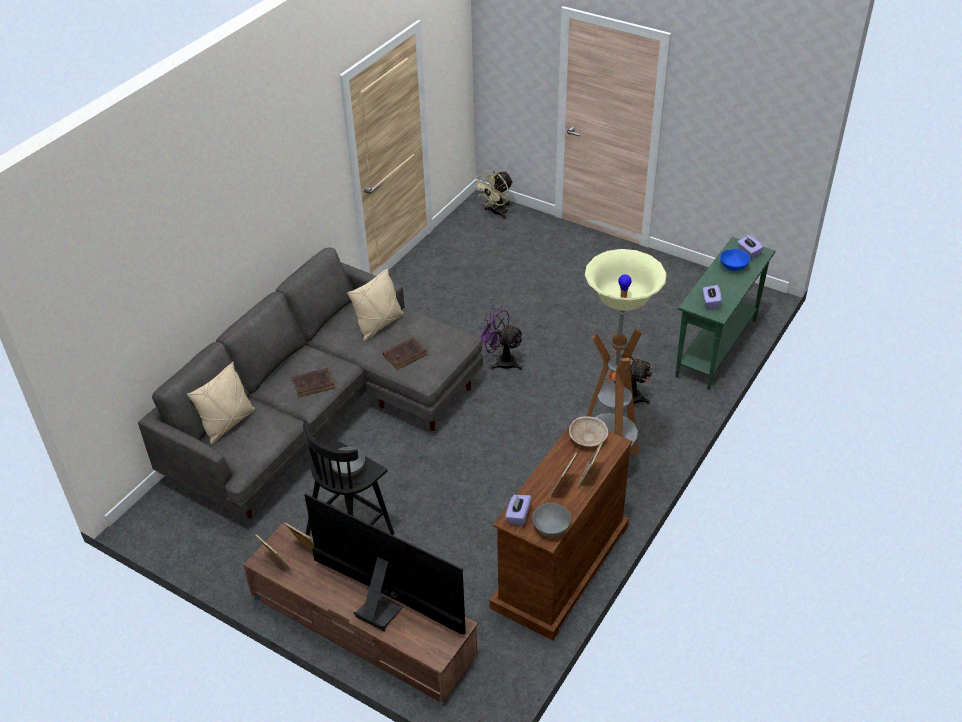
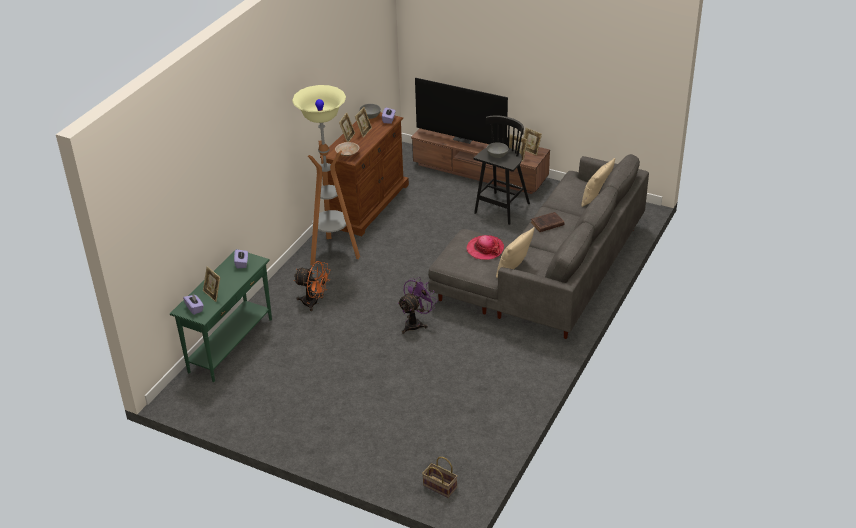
camera: 175 degrees right, 5 degrees down
brown book [383,337,427,370] -> hat [466,235,504,260]
beige fan [474,170,513,219] -> basket [422,457,457,498]
purple fan [479,308,524,370] -> purple fan turned 75 degrees counterclockwise [398,277,437,334]
blue bowl [720,249,750,271] -> picture frame [203,266,220,302]

